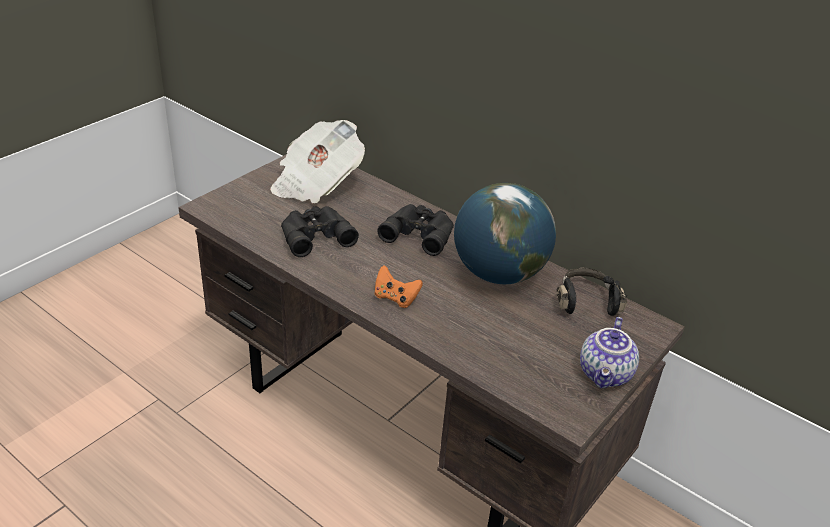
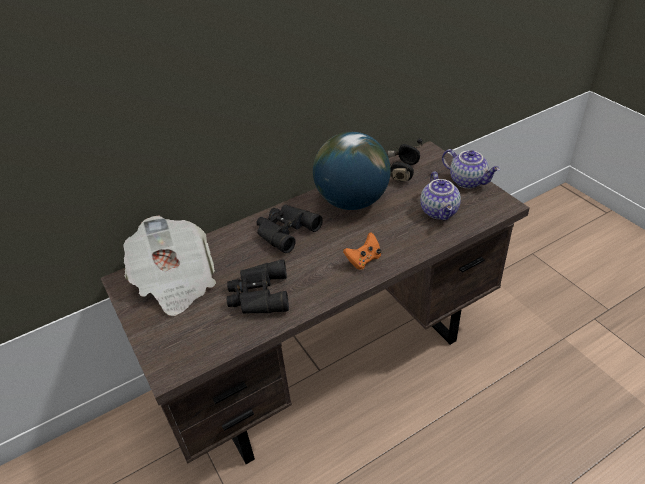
camera: 65 degrees left, 5 degrees up
none -> teapot [420,172,461,221]

